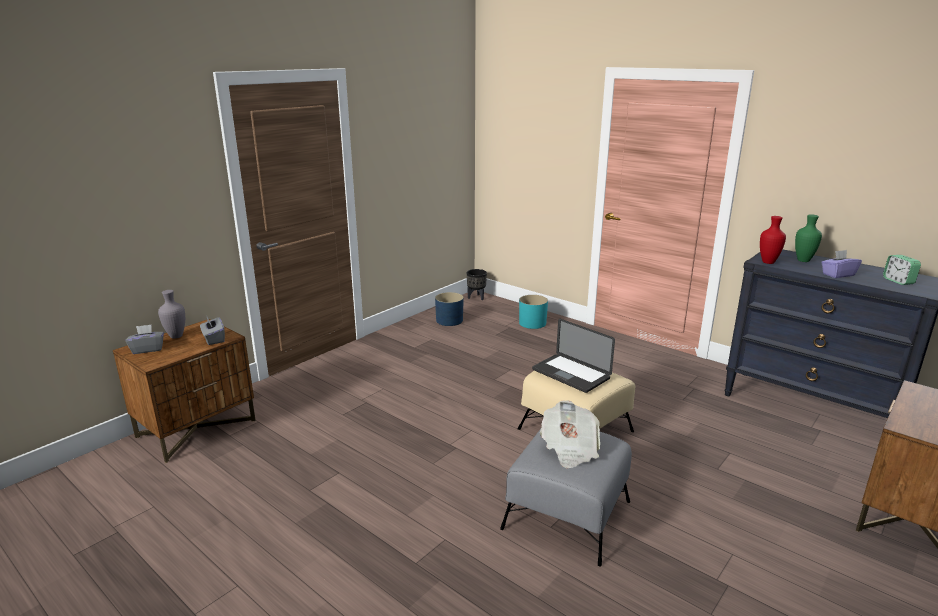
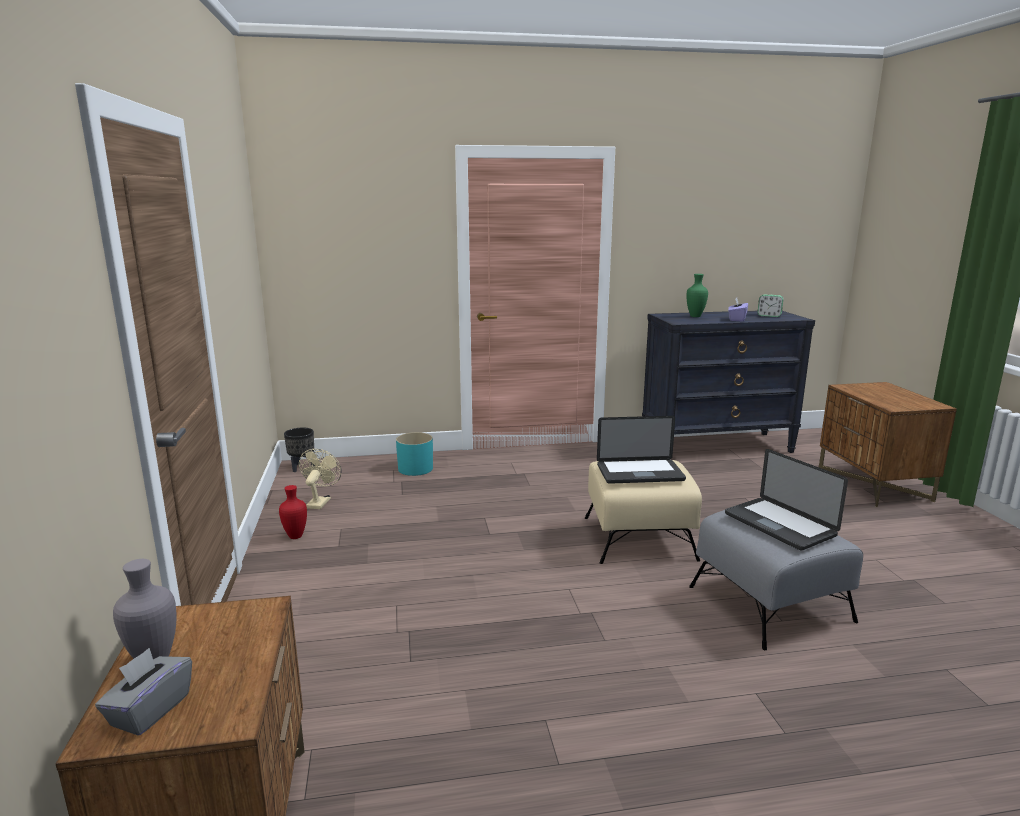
camera: 50 degrees left, 5 degrees down
grey tissue box [200,315,225,345] -> none
blue planter [435,292,463,326] -> beige fan [299,449,341,509]
newspaper [540,400,600,468] -> laptop [725,449,848,551]
red vase [760,216,786,264] -> red vase moved to [279,485,307,539]

